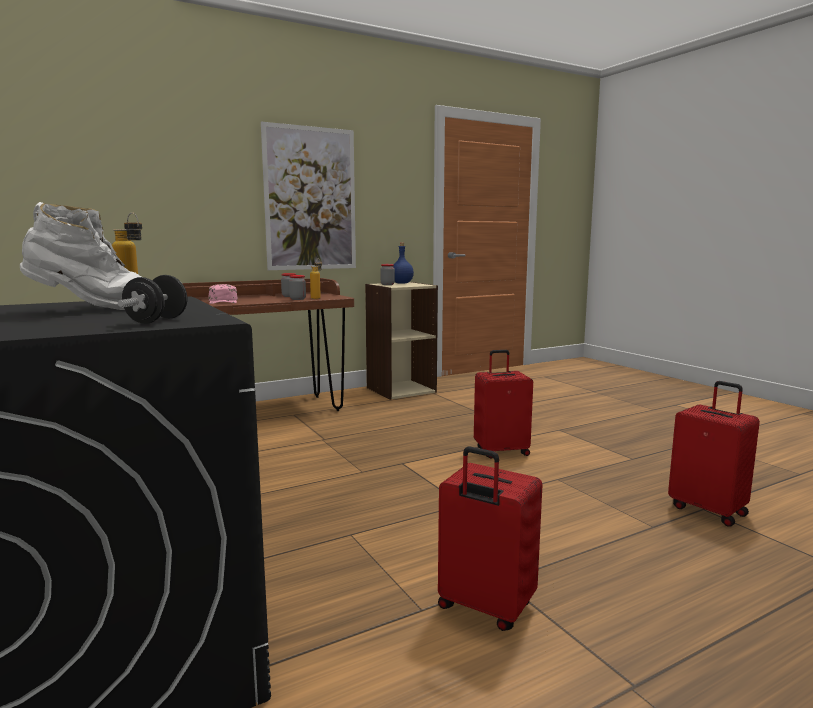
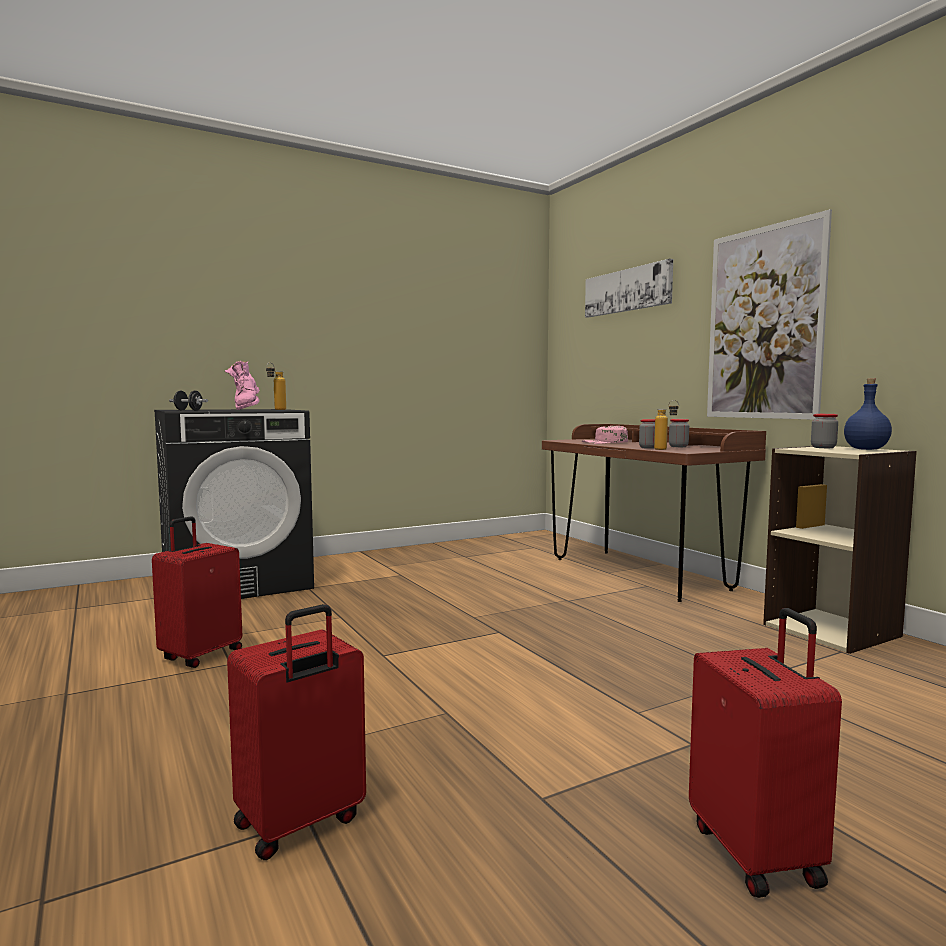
camera: 90 degrees right, 5 degrees down
white boot [20,202,142,310] -> pink boot [225,361,259,410]
red suitcase [474,350,533,458] -> red suitcase moved to [689,608,842,898]
none -> picture [585,258,673,318]

